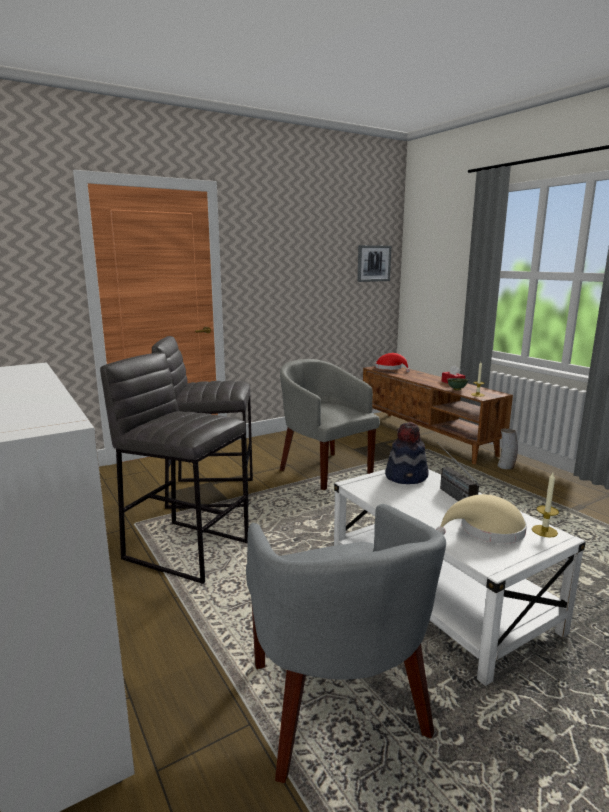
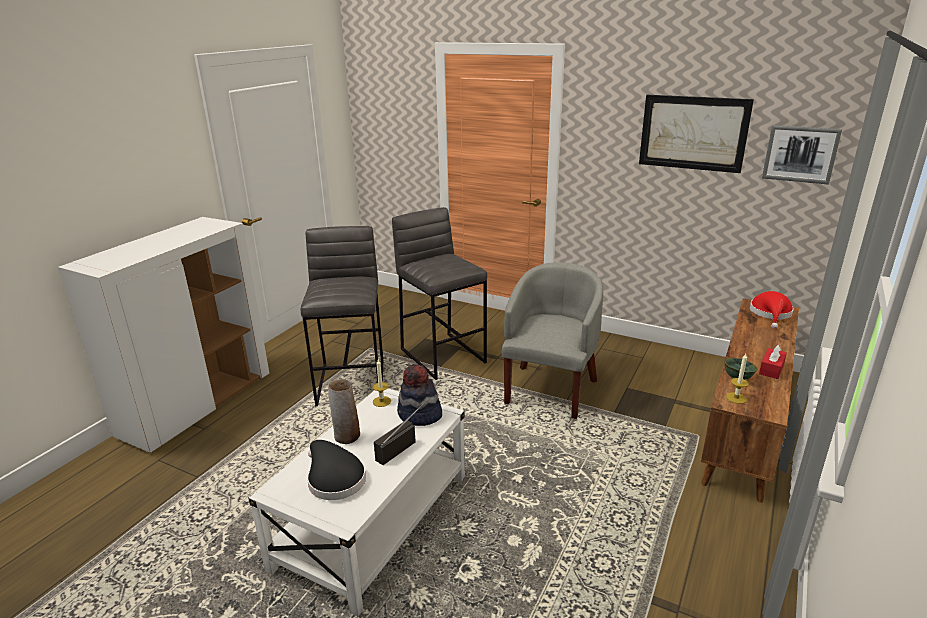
camera: 60 degrees right, 10 degrees up
grey armchair [246,504,446,783] -> none
beige hat [436,494,527,544] -> black hat [307,440,366,500]
vase [497,428,518,470] -> vase moved to [328,379,360,444]
candle [532,473,559,538] -> candle moved to [373,359,391,407]
none -> picture [639,95,754,173]

